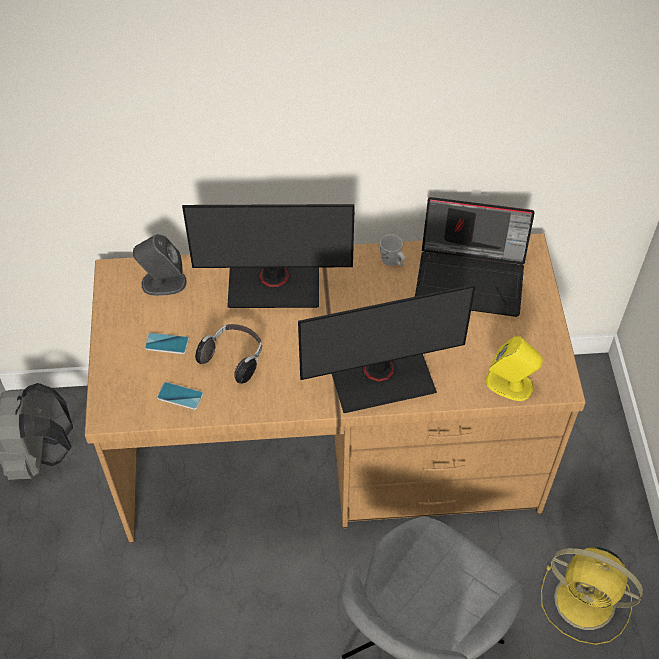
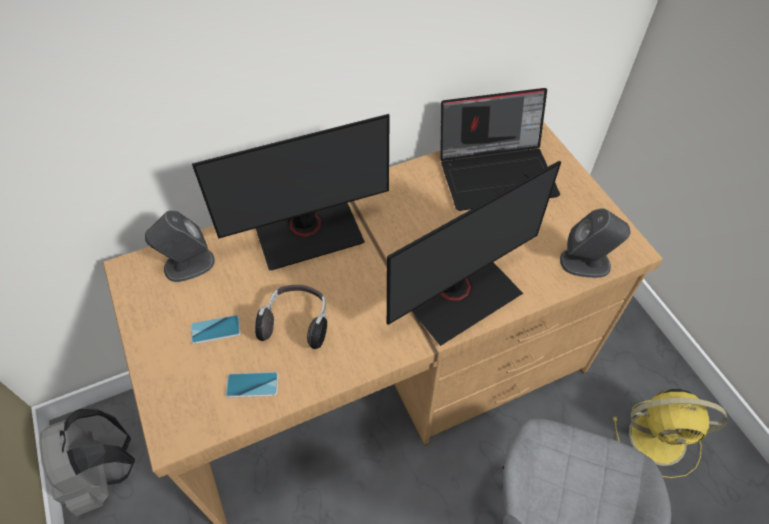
camera: 20 degrees left, 0 degrees up
white mug [380,234,405,267] -> none
yellow speaker [486,336,543,401] -> grey speaker [560,208,630,278]

